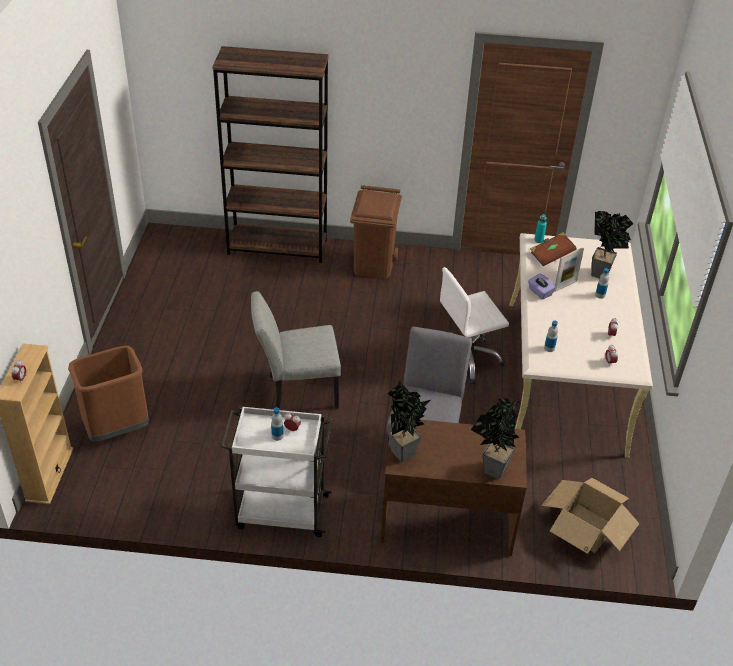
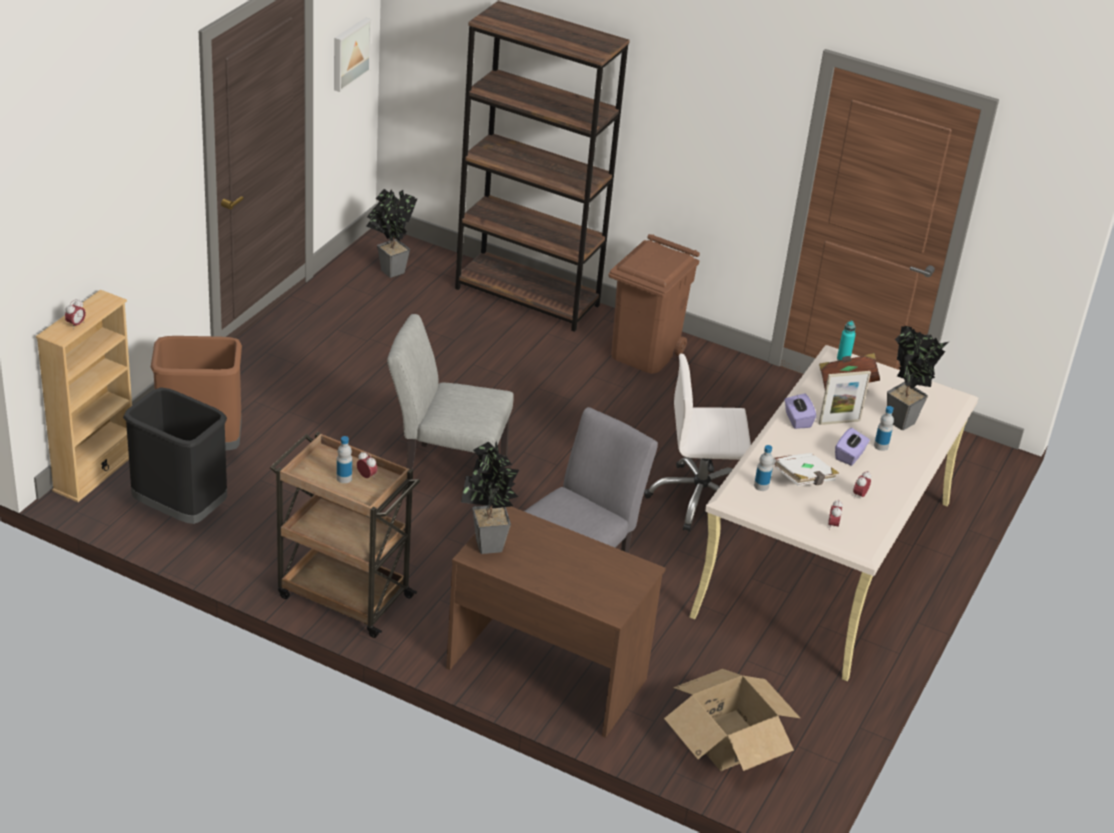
camera: 20 degrees right, 5 degrees down
white cart [221,406,333,537] -> brown cart [270,432,420,638]
potted plant [471,398,520,479] -> potted plant moved to [366,189,418,278]
none -> black trash can [123,387,227,524]
none -> picture [334,18,371,92]
none -> white book [772,453,839,486]
none -> purple tissue box [835,428,870,466]

